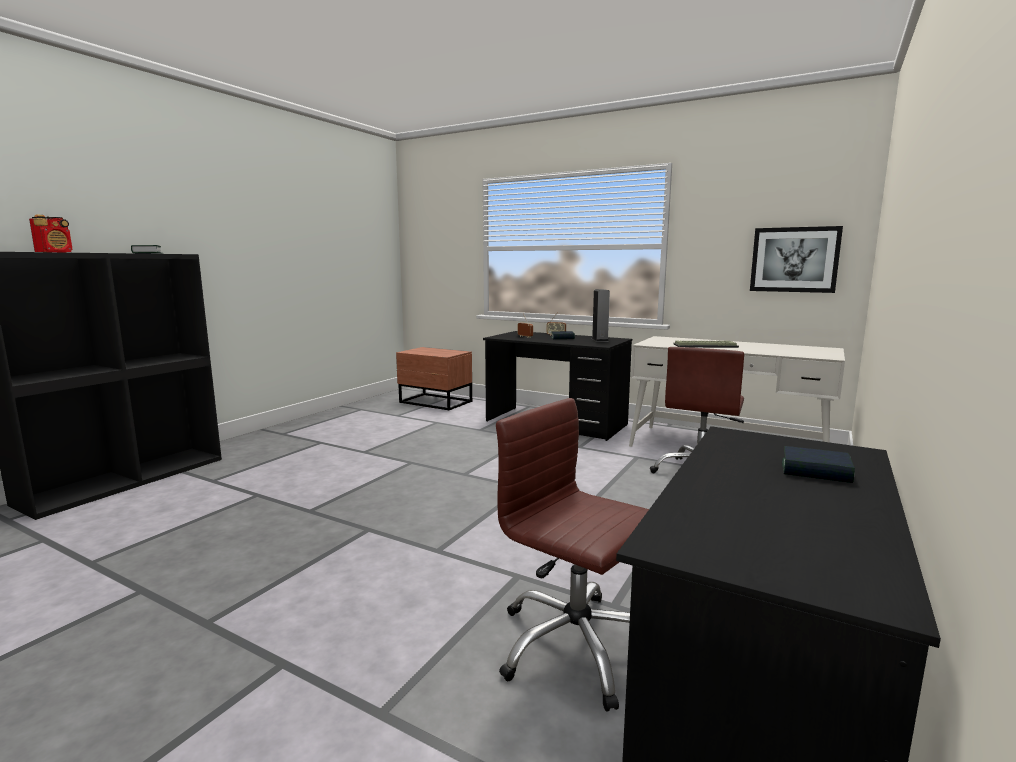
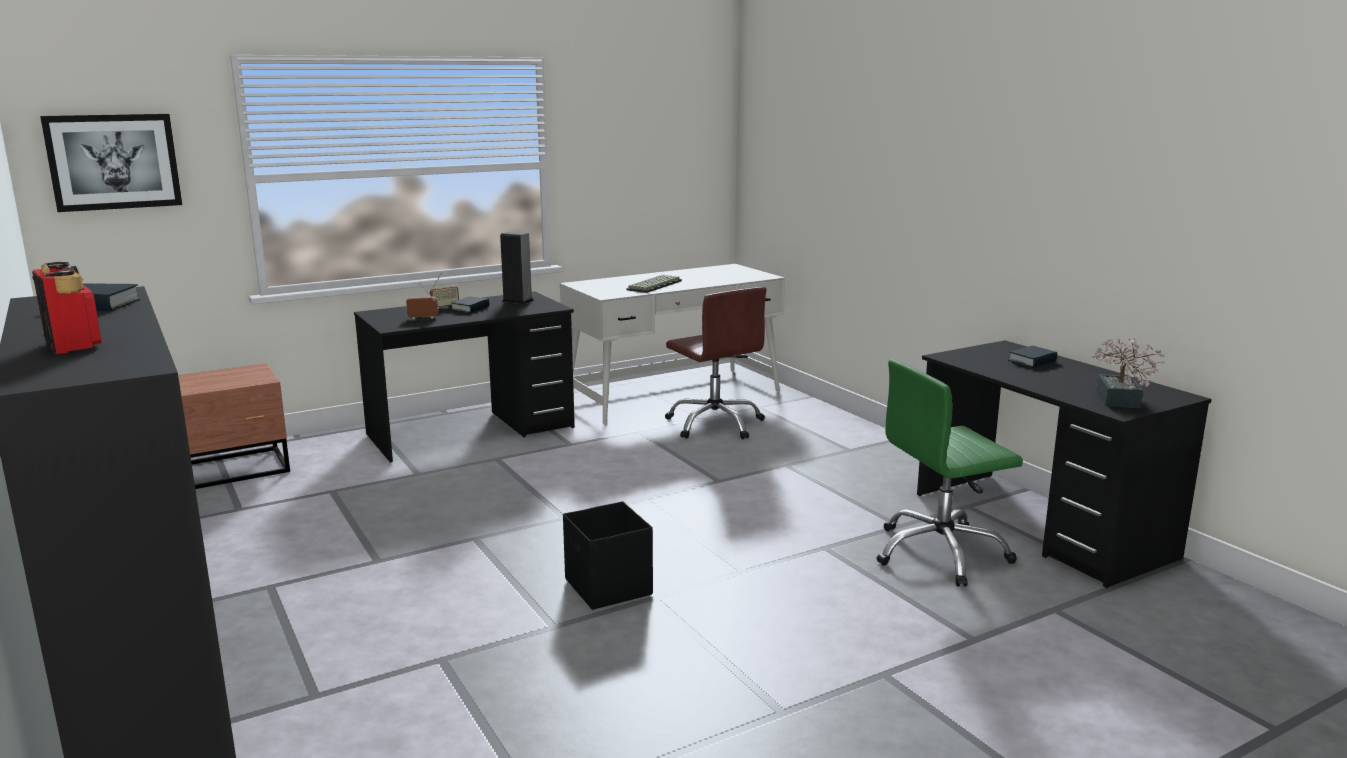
camera: 60 degrees left, 5 degrees up
brown office chair [496,398,649,711] -> green office chair [877,359,1023,587]
picture [750,226,843,293] -> picture moved to [40,114,182,212]
none -> black storage box [563,501,653,610]
none -> potted plant [1092,338,1165,408]

